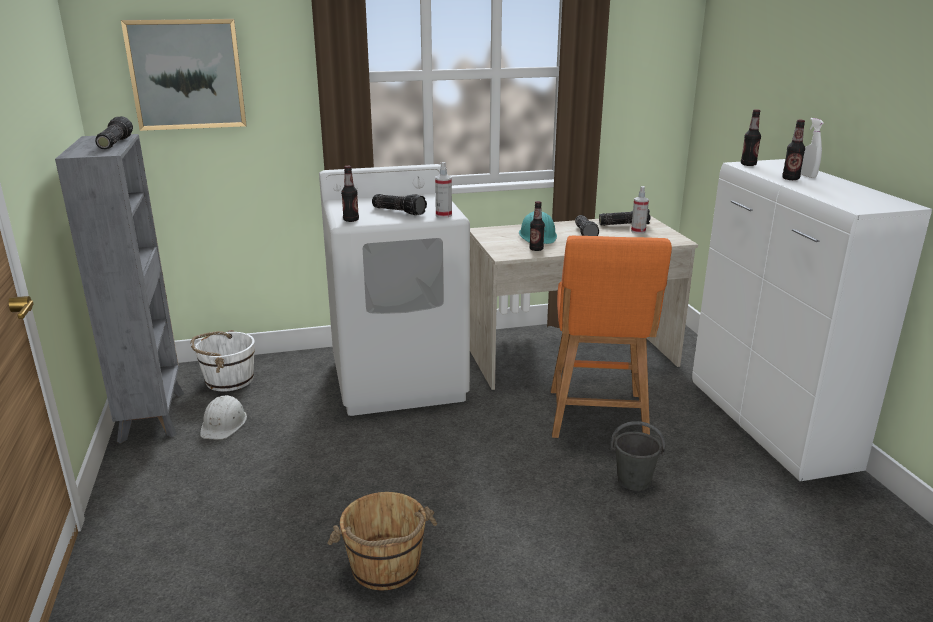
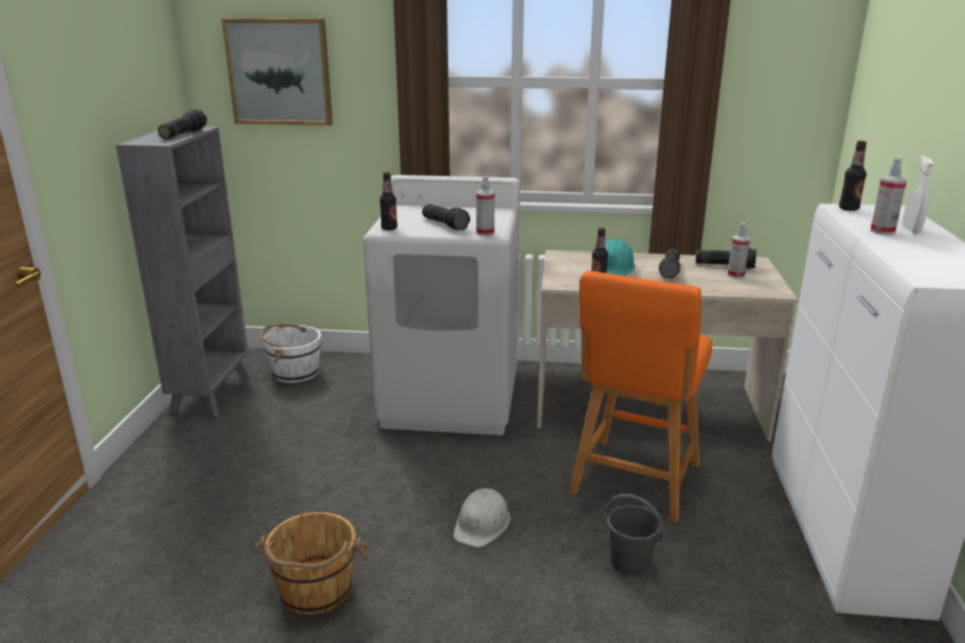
camera: 20 degrees right, 0 degrees up
white hard hat [200,395,247,440] -> white hard hat moved to [453,488,510,547]
bottle [782,120,805,180] -> spray bottle [870,157,907,235]

